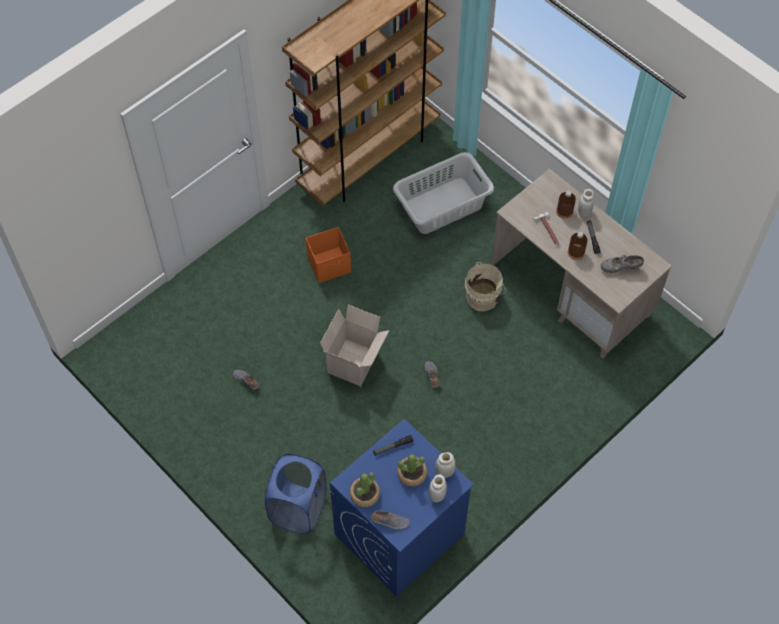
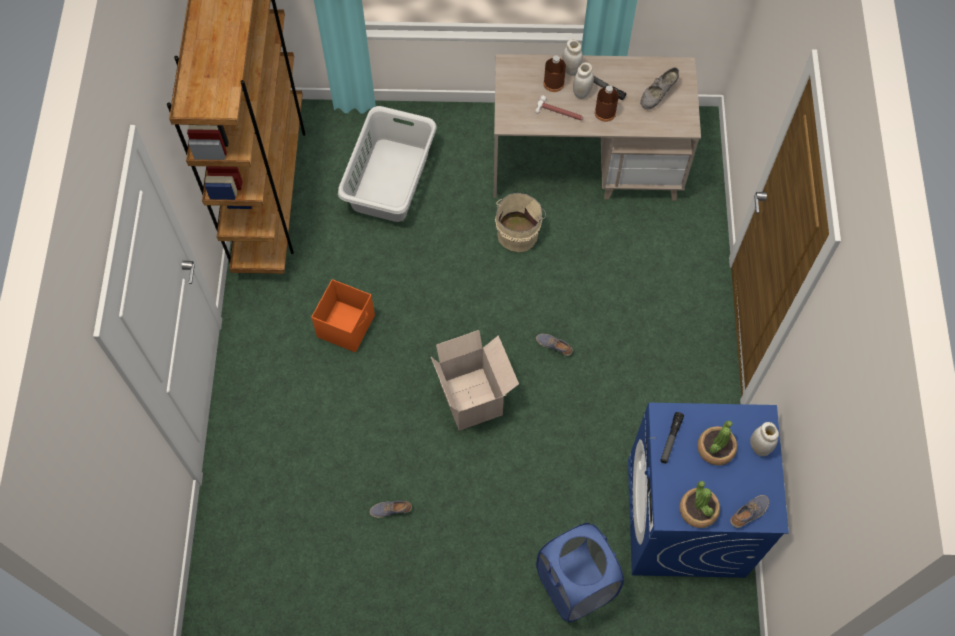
camera: 45 degrees left, 5 degrees up
white jar [435,452,456,478] -> white jar moved to [573,62,594,99]

